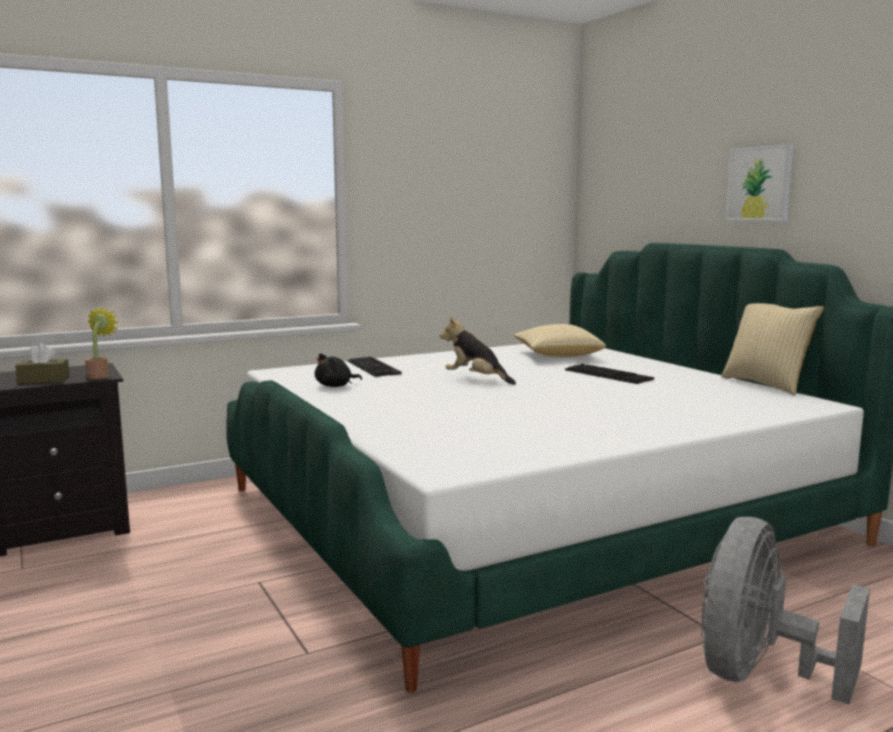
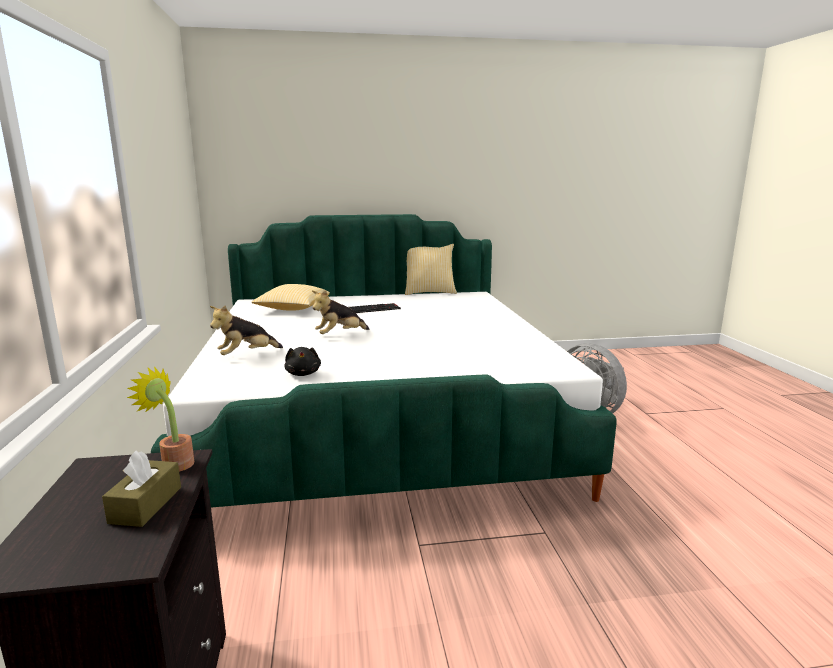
camera: 70 degrees left, 5 degrees up
keyboard [348,357,402,377] -> plush toy [210,305,283,355]
picture [725,144,793,221] -> none

